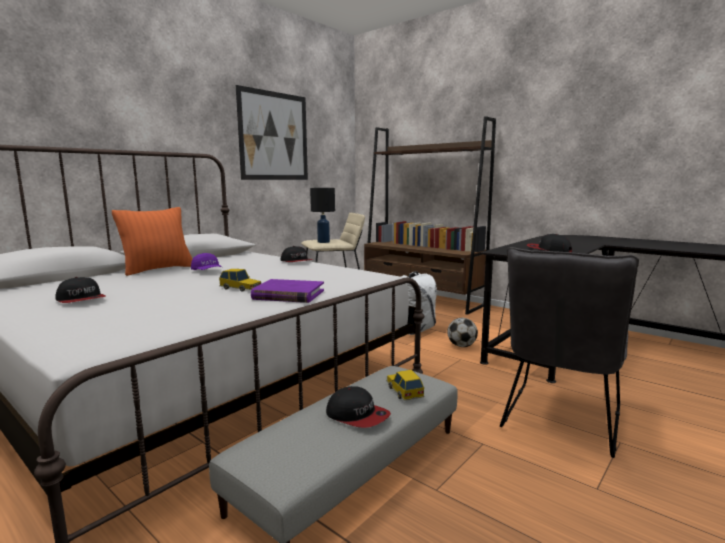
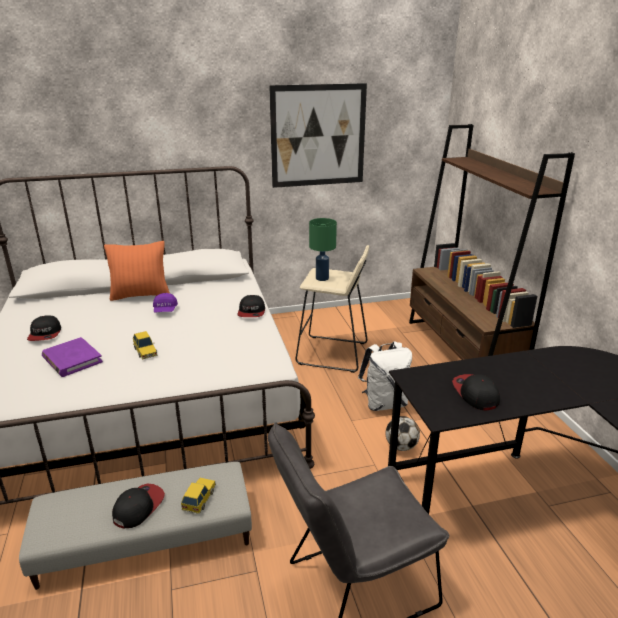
camera: 35 degrees right, 15 degrees up
purple book [251,279,324,303] -> purple book moved to [42,337,103,377]
black table lamp [310,188,335,243] -> green table lamp [309,218,337,281]
cap [326,386,391,428] -> cap turned 135 degrees counterclockwise [112,483,165,528]

